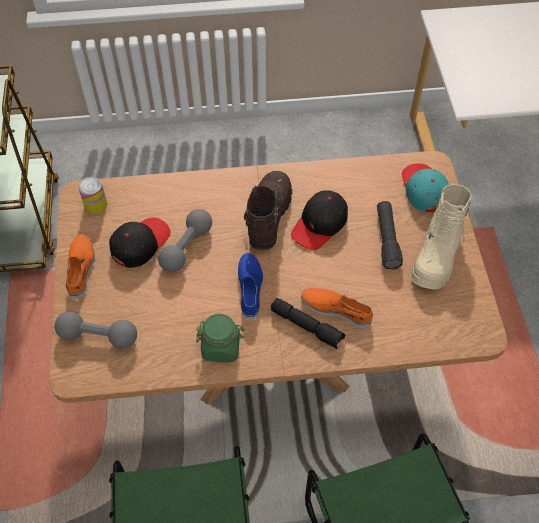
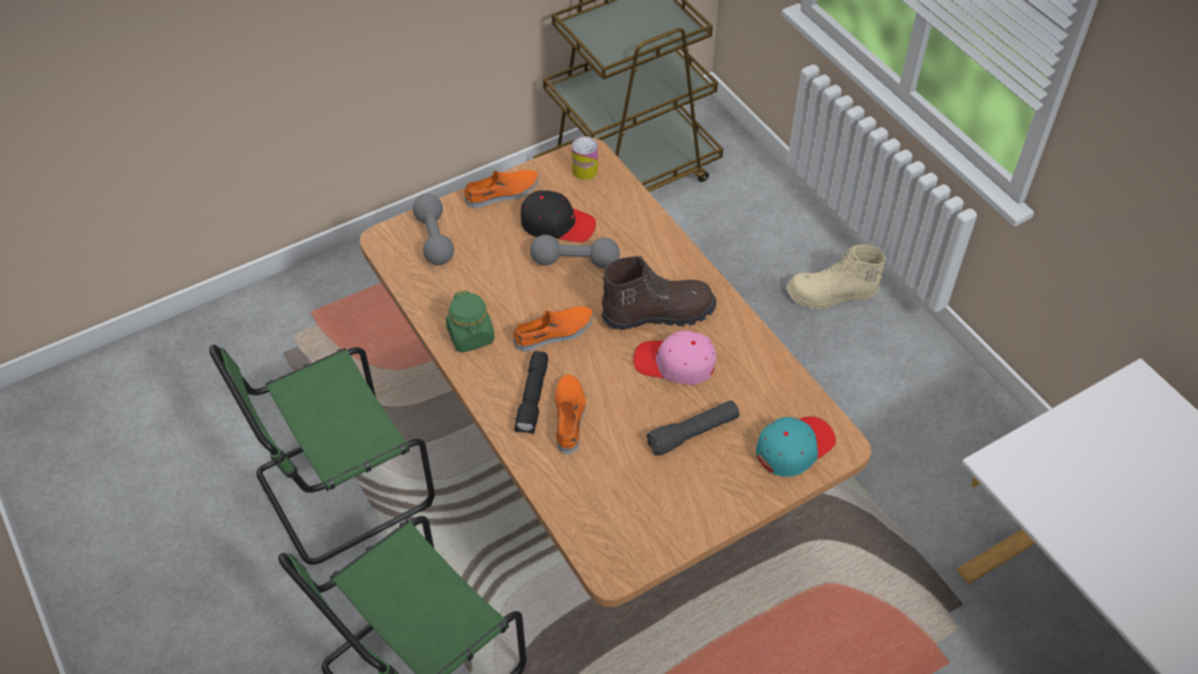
camera: 65 degrees right, 5 degrees down
blue shoe [238,253,263,320] -> orange shoe [513,306,593,352]
black cap [291,190,348,250] -> pink cap [633,331,716,385]
beige boot [411,184,472,289] -> beige boot moved to [787,245,886,310]

